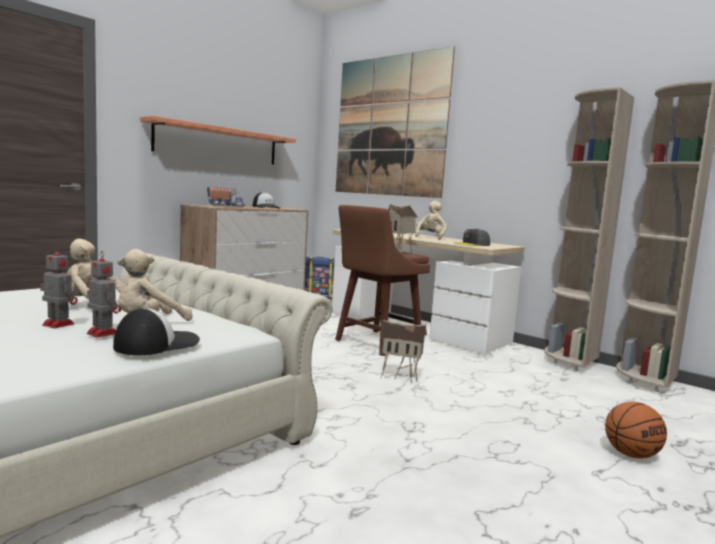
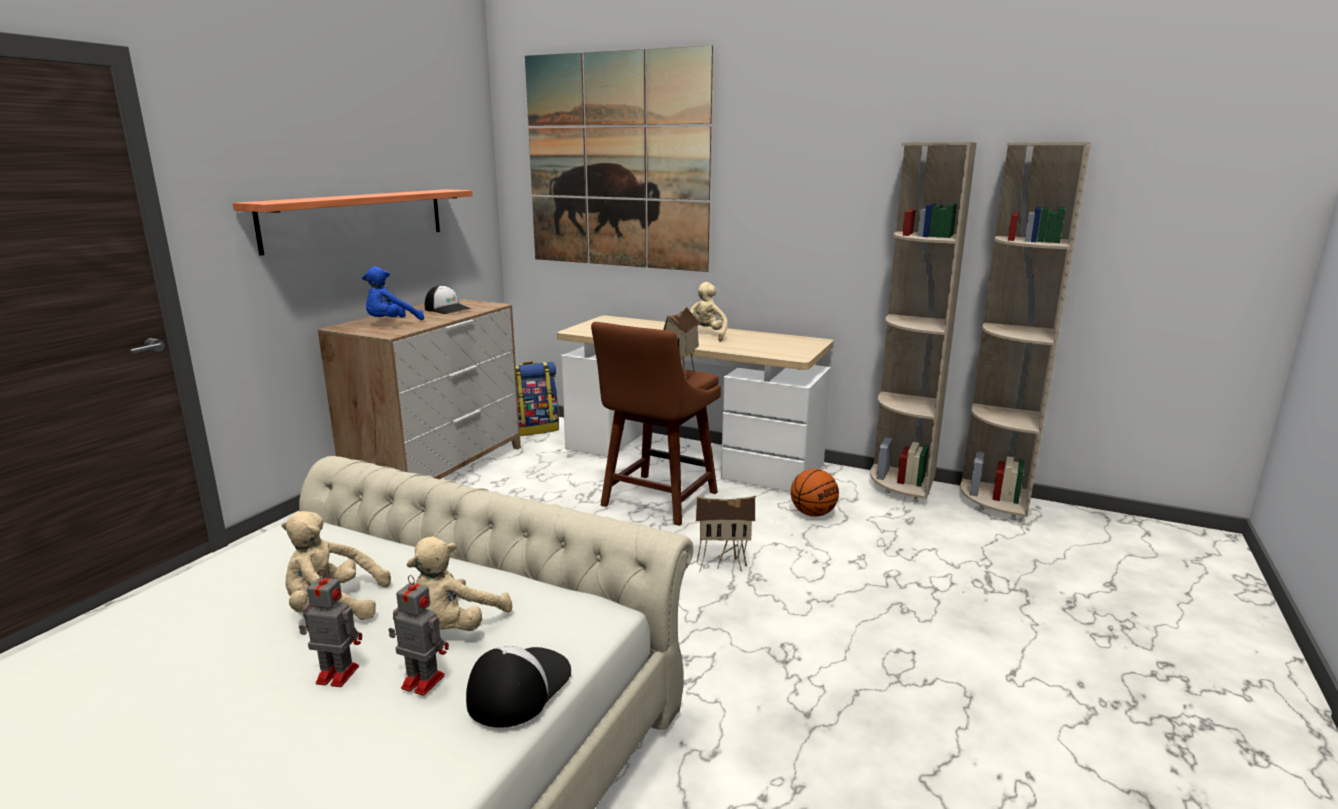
camera: 15 degrees left, 10 degrees up
toy truck [206,187,245,207] -> blue plush toy [362,267,424,320]
grey cap [454,228,490,246] -> none
basketball [605,402,667,458] -> basketball moved to [791,469,839,517]

